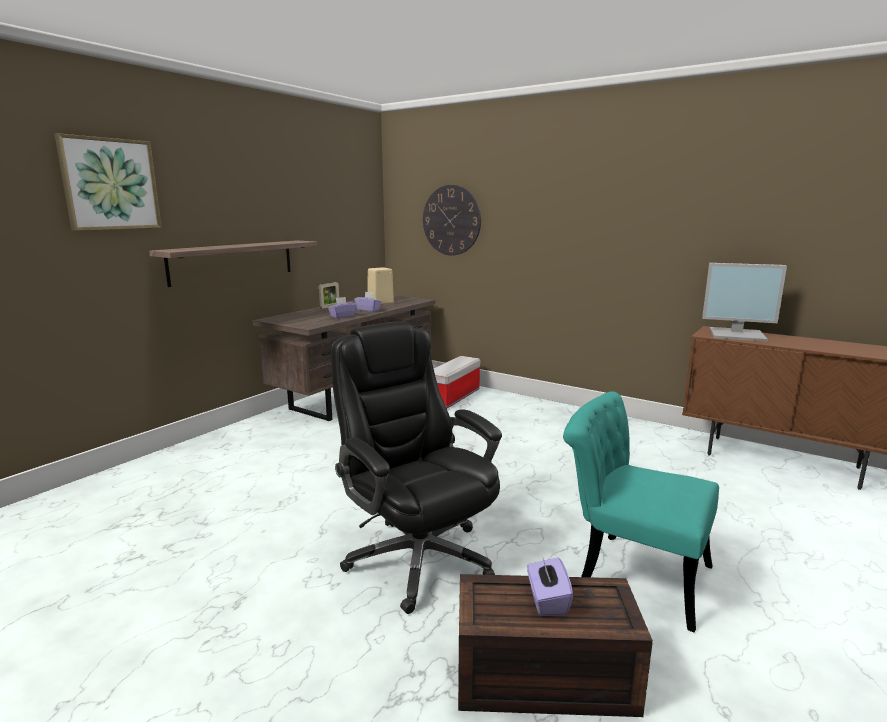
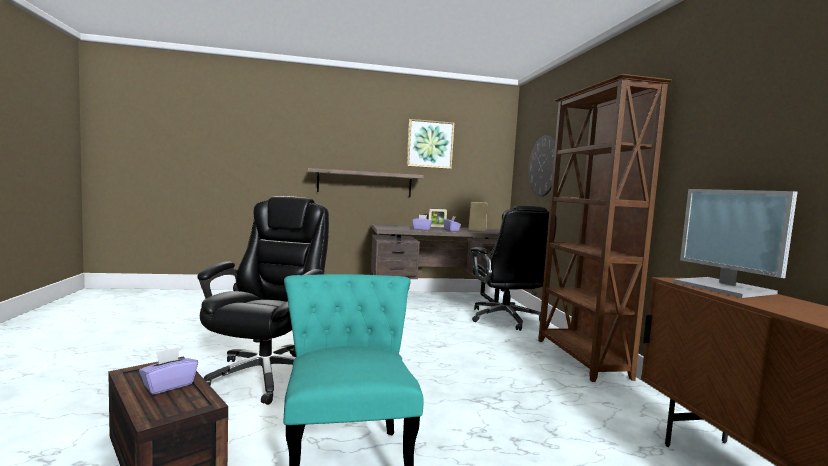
camera: 45 degrees right, 10 degrees down
picture [55,133,162,231] -> picture moved to [407,119,455,169]
storage box [433,356,480,408] -> black office chair [471,206,557,331]
none -> brown bookcase [538,74,672,382]

